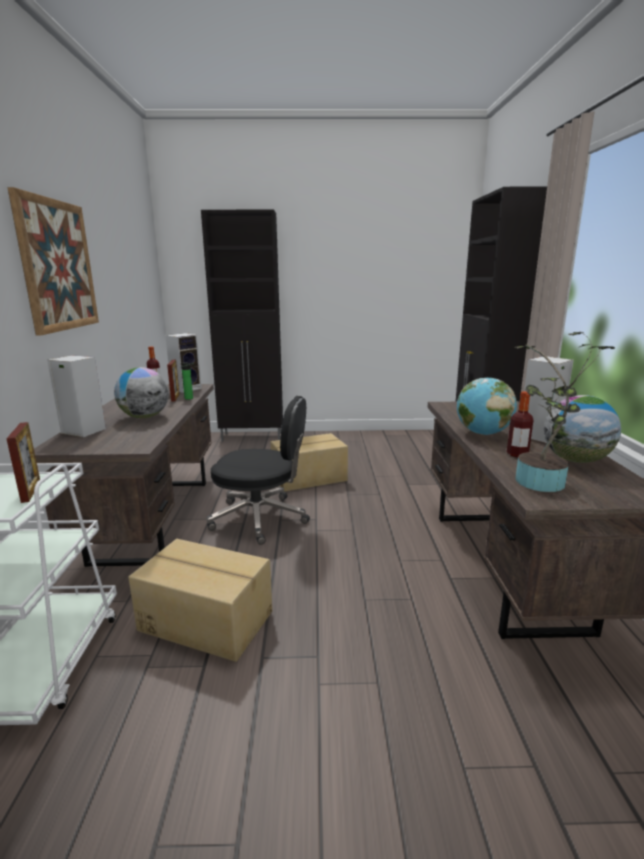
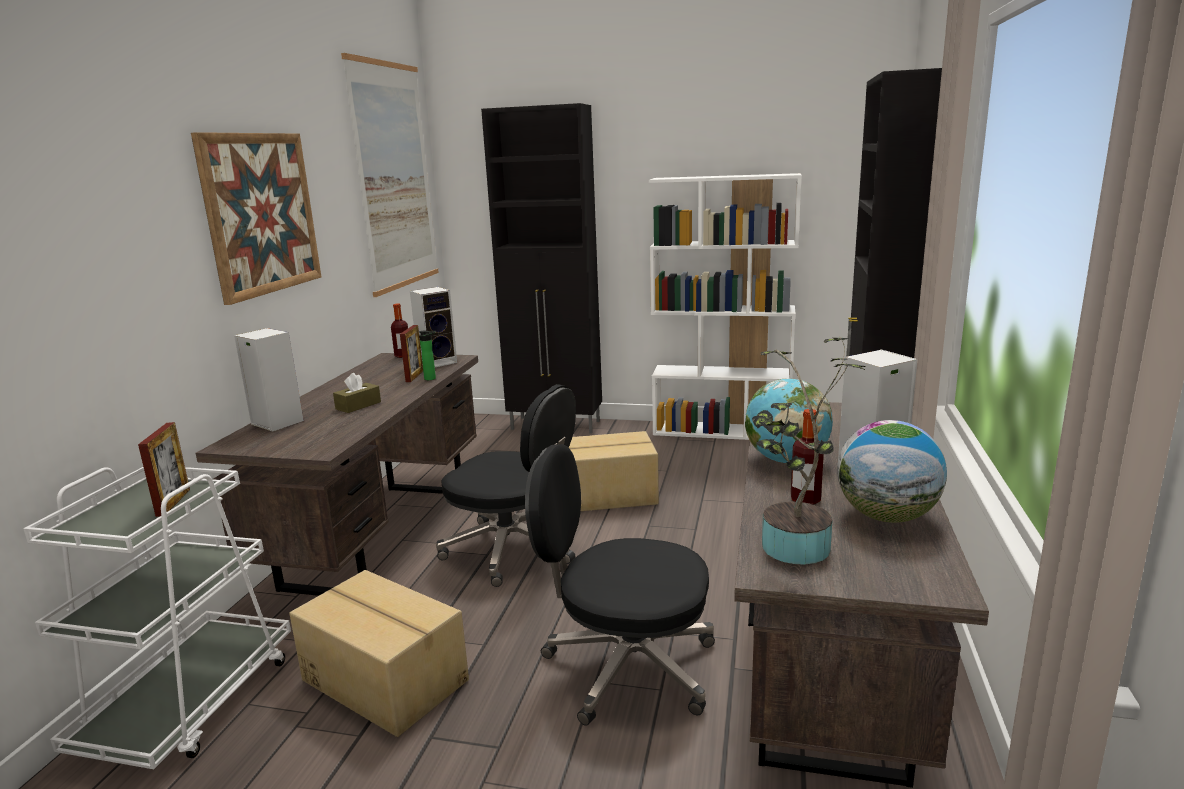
camera: 15 degrees right, 0 degrees up
globe [114,367,169,418] -> brown tissue box [333,373,381,413]
none -> picture [341,53,439,297]
none -> black office chair [525,444,715,726]
none -> white bookcase [649,173,802,440]

